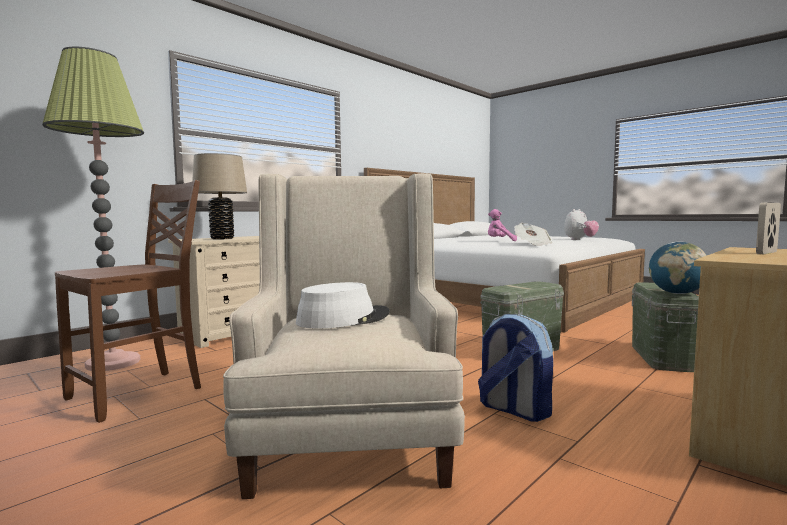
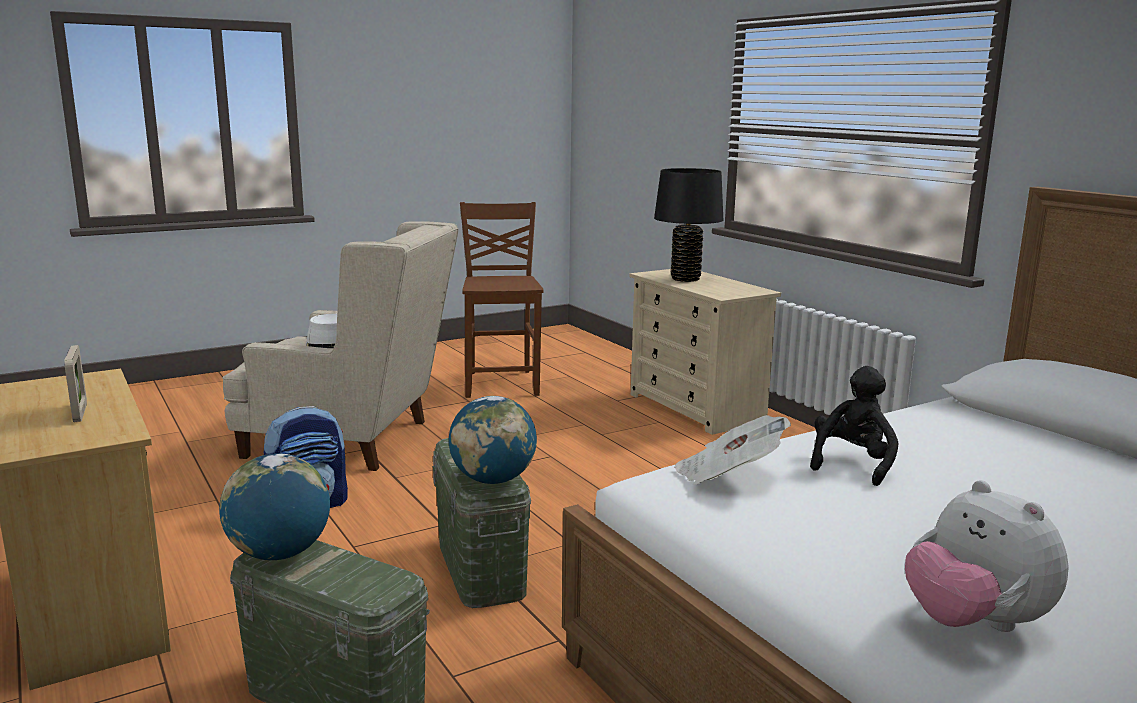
camera: 105 degrees right, 10 degrees up
floor lamp [42,47,144,371] -> none
brown chair [55,180,201,423] -> brown chair turned 150 degrees counterclockwise [460,202,544,398]
beige table lamp [192,153,247,239] -> black table lamp [654,168,723,282]
pink plush toy [488,209,517,241] -> black plush toy [810,366,899,486]
none -> globe [449,396,537,484]

